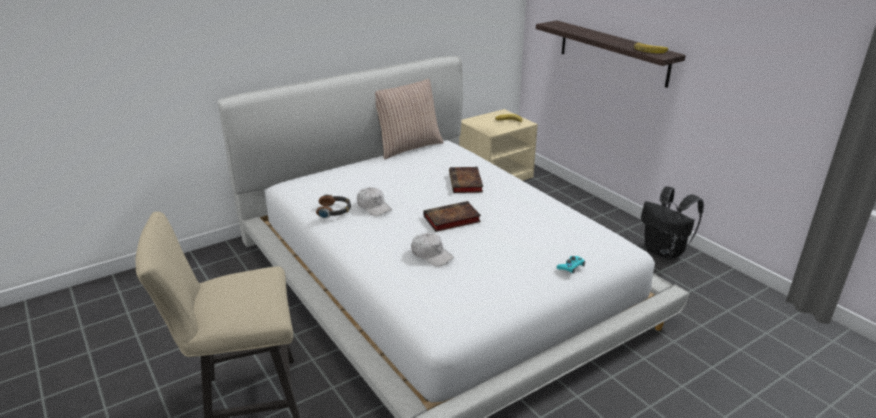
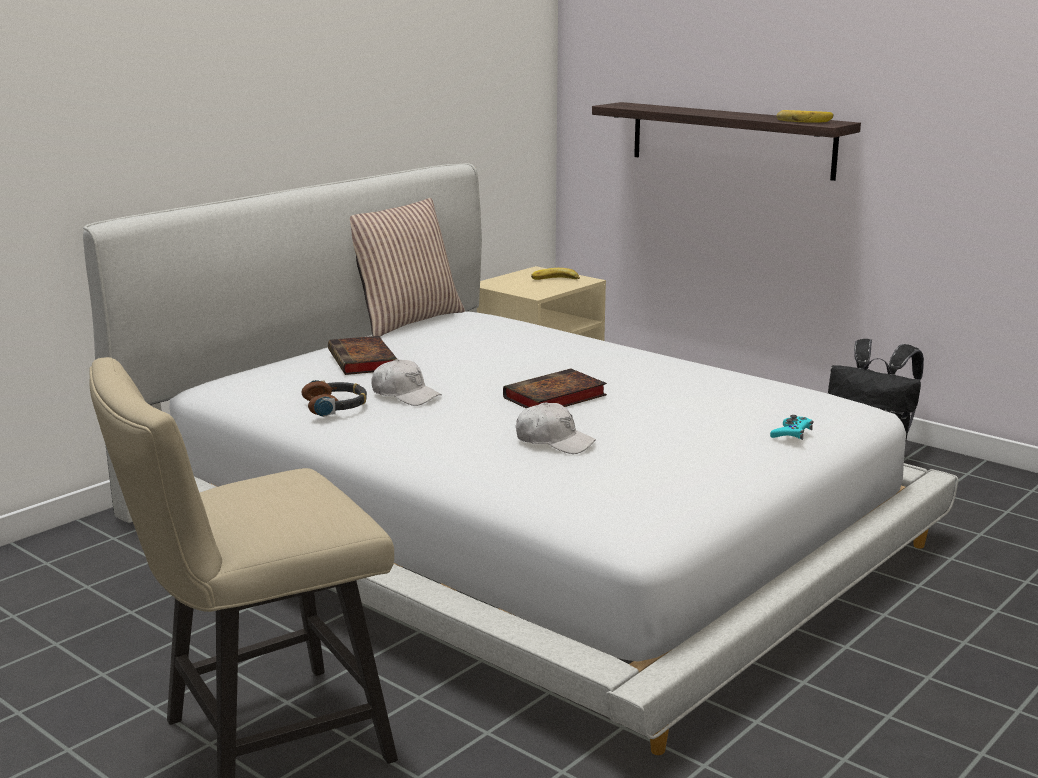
camera: 15 degrees left, 10 degrees down
book [449,167,483,193] -> book moved to [328,336,397,375]

